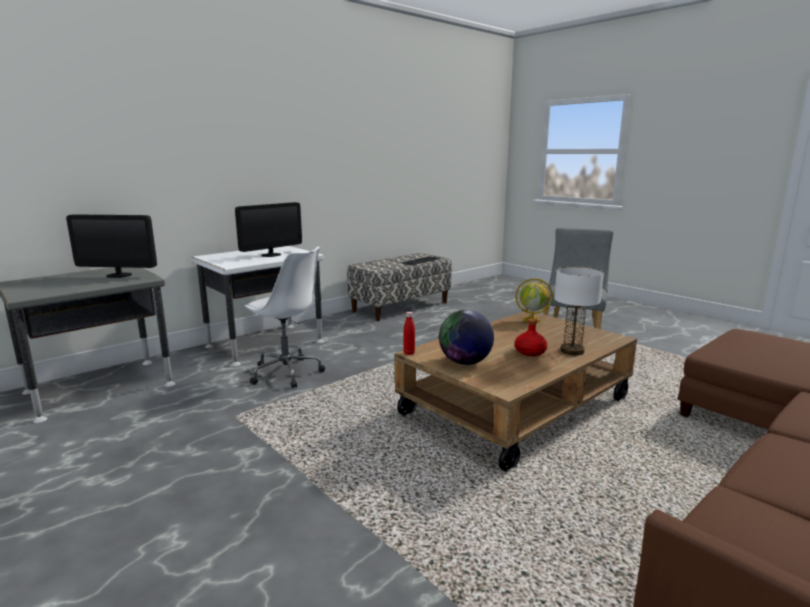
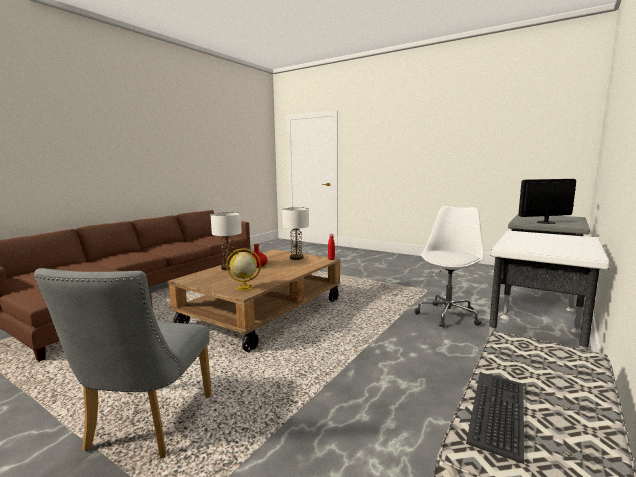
camera: 165 degrees right, 5 degrees down
monitor [235,202,302,257] -> none
white office chair [244,247,325,388] -> white office chair turned 105 degrees clockwise [414,206,484,327]
globe [439,310,494,365] -> table lamp [282,207,309,260]

